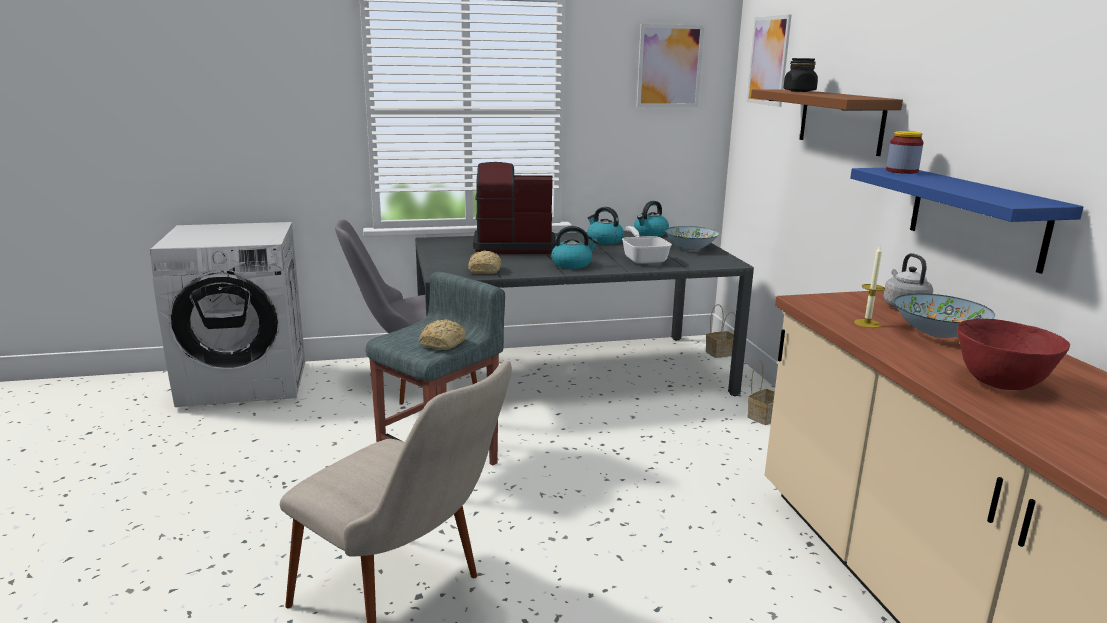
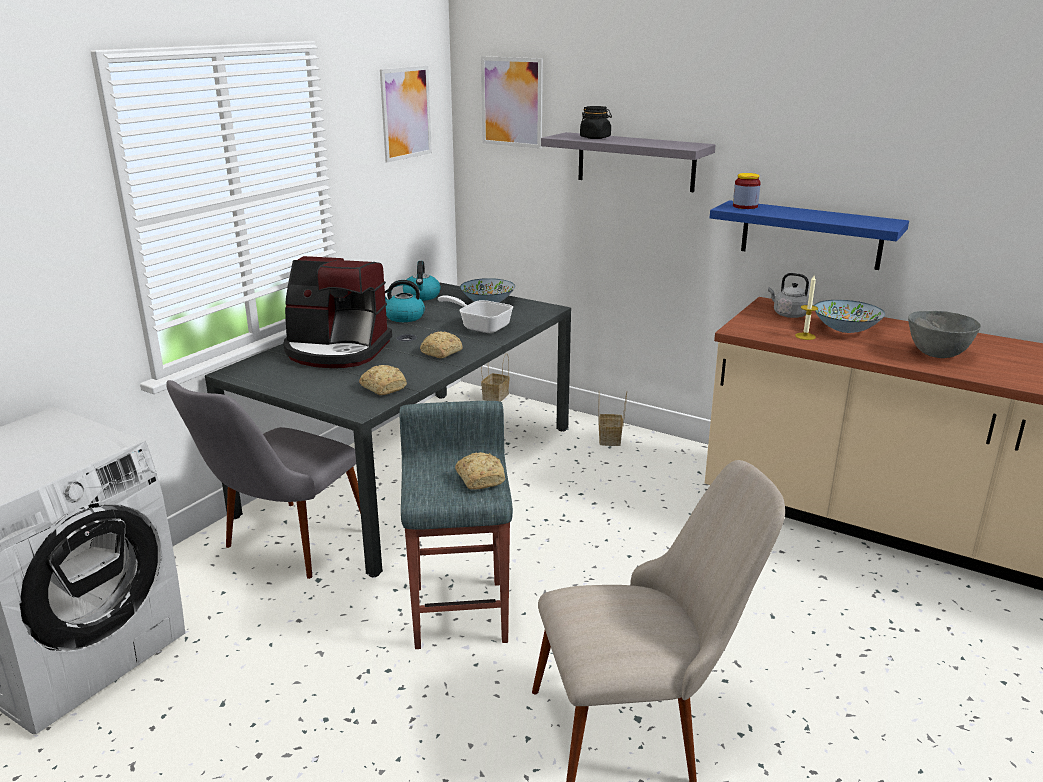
camera: 45 degrees left, 5 degrees up
coffee machine [473,162,556,254] -> coffee machine turned 120 degrees counterclockwise [283,256,392,368]
kettle [551,226,599,269] -> bread [420,331,463,358]
brown shelf [751,89,903,156] -> grey shelf [541,132,716,192]
red bowl [957,319,1070,390] -> grey bowl [908,311,981,358]

